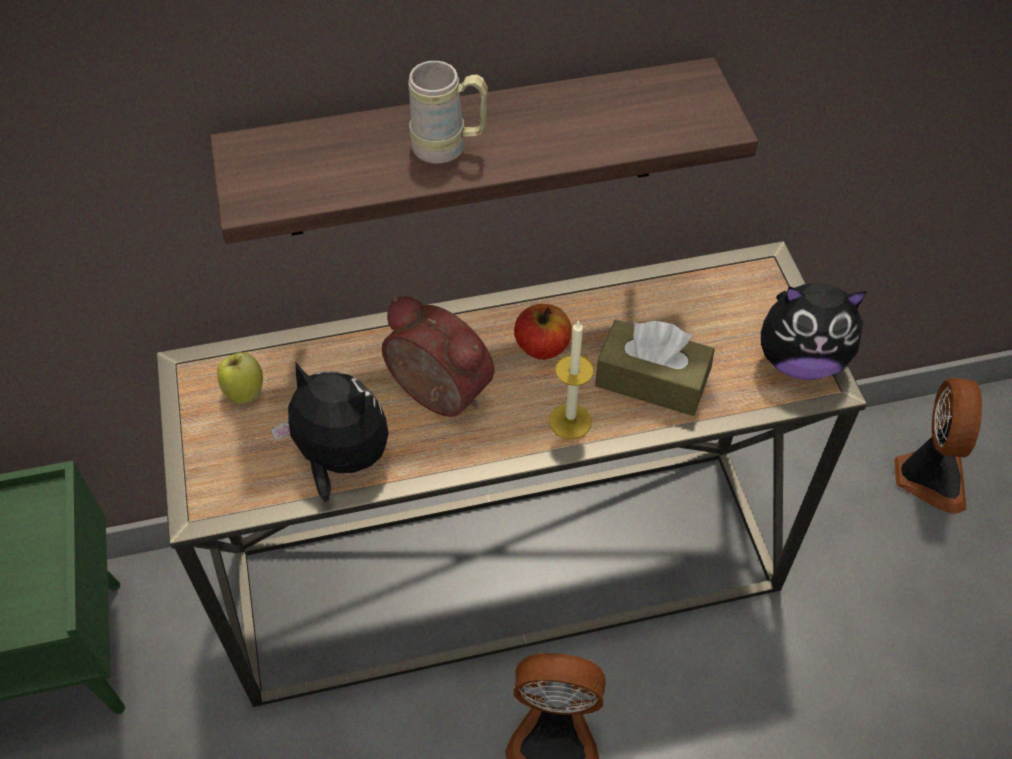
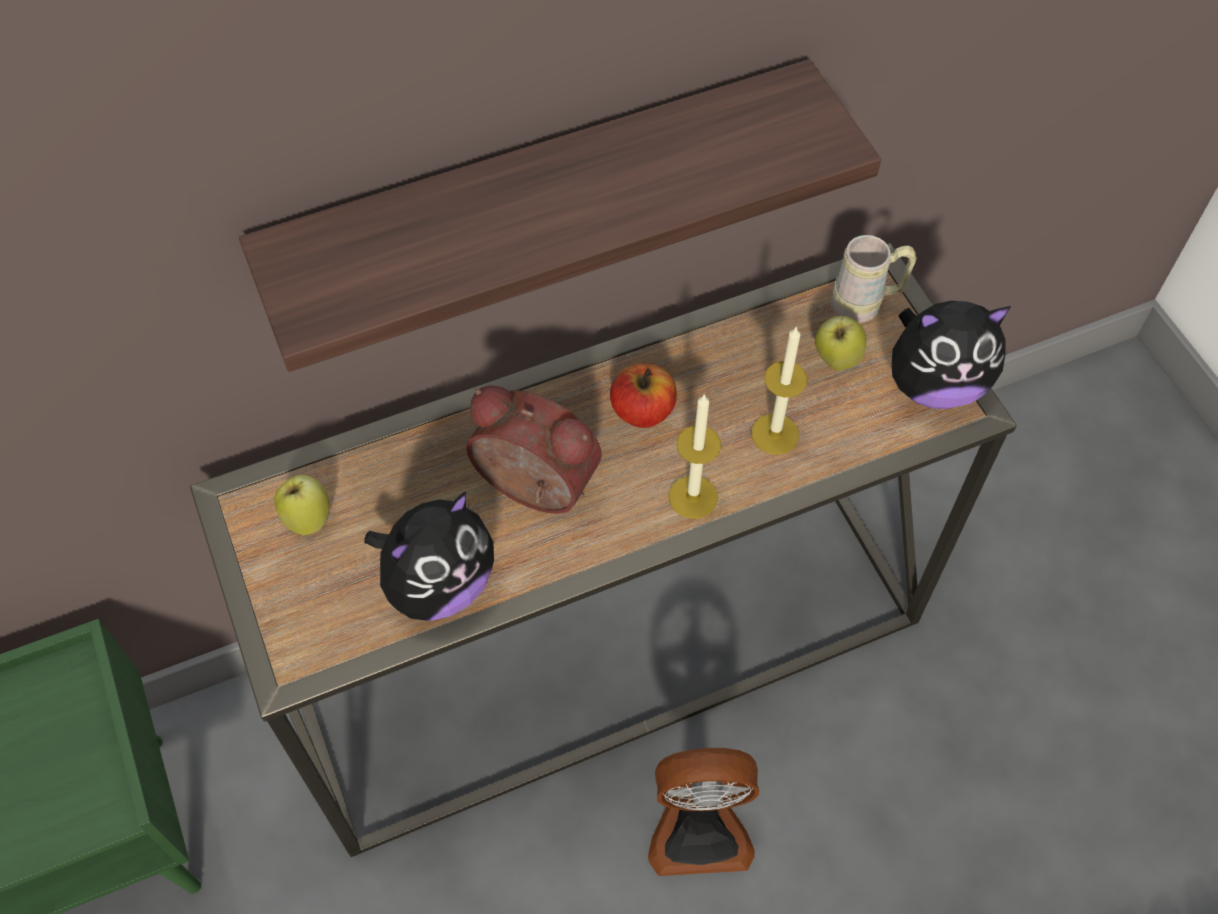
camera: 10 degrees left, 5 degrees up
plush toy [271,363,389,502] -> plush toy turned 120 degrees clockwise [364,492,494,621]
beige mug [409,61,488,164] -> beige mug moved to [831,235,917,323]
brown tissue box [595,320,715,416] -> candle [751,326,808,455]
fan [894,378,982,514] -> none
none -> apple [815,316,867,371]

